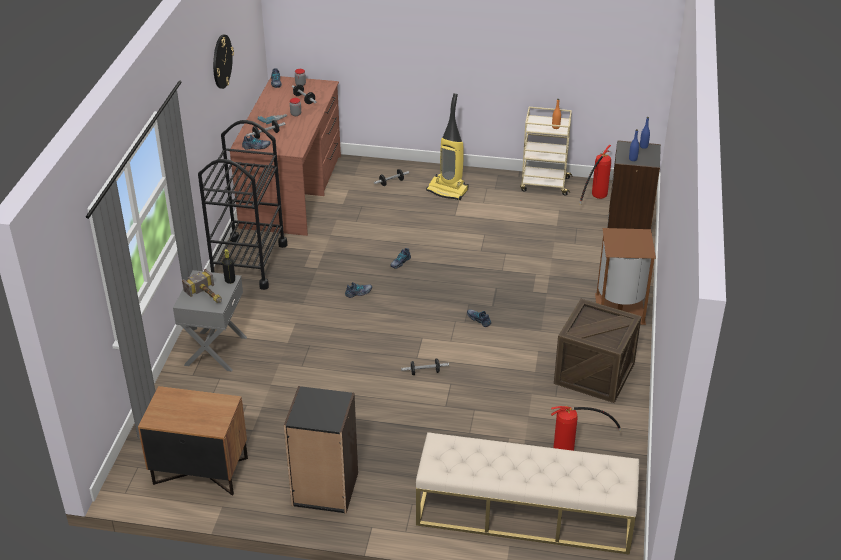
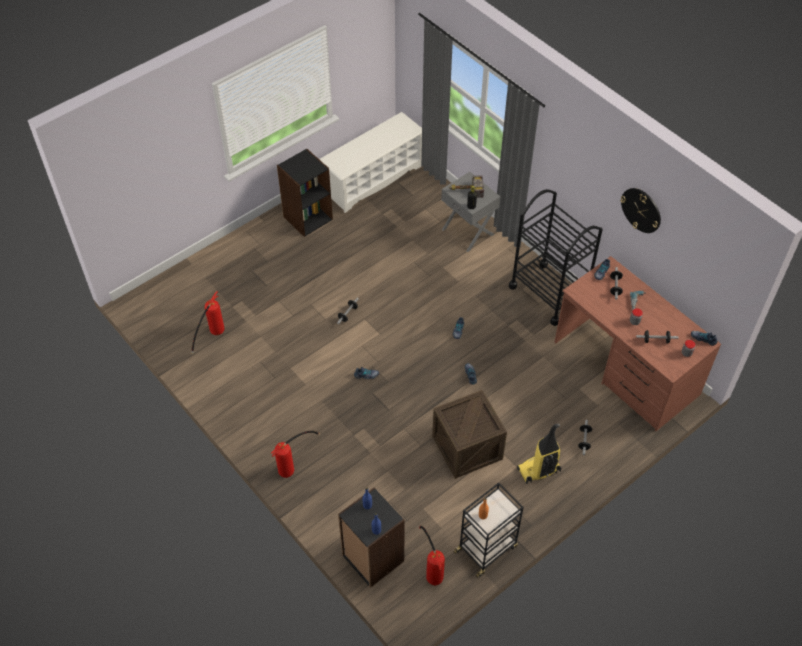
camera: 130 degrees right, 15 degrees up
brown nightstand [138,386,248,496] -> white shoe rack [319,112,422,213]
beige bench [416,432,639,554] -> none
beige cart [520,107,572,196] -> black cart [454,483,524,577]
crate [554,299,642,403] -> crate moved to [432,390,507,479]
brown trash can [595,228,656,325] -> fire extinguisher [271,431,320,478]

